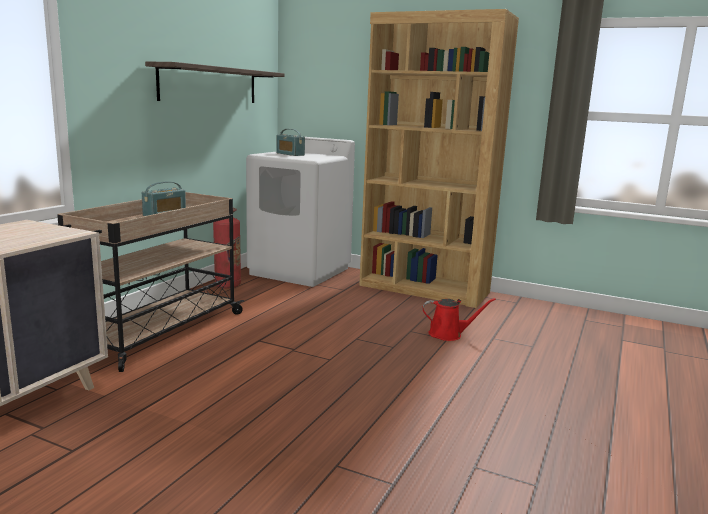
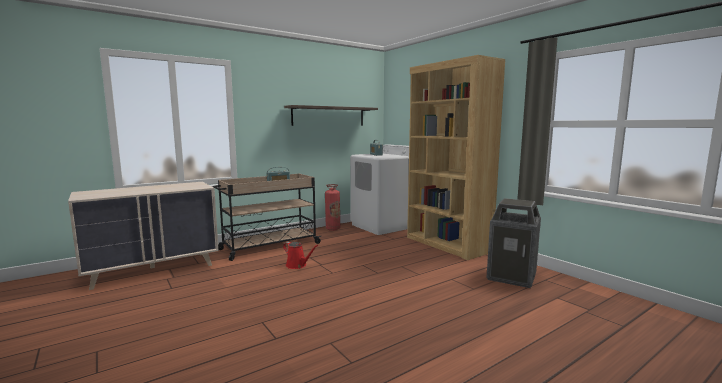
camera: 30 degrees right, 5 degrees down
red watering can [422,298,496,341] -> red watering can moved to [283,242,318,269]
none -> trash can [486,198,541,288]

